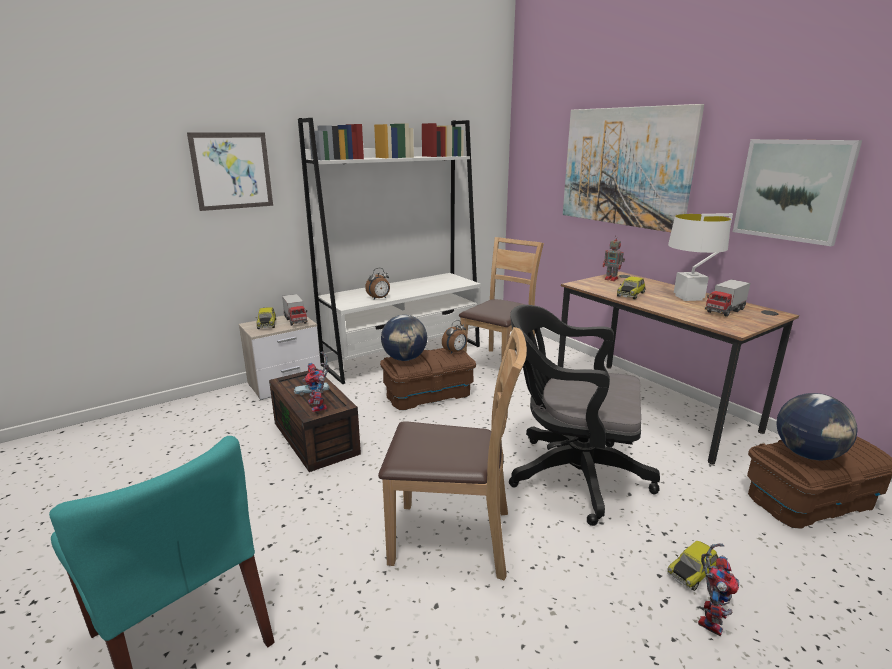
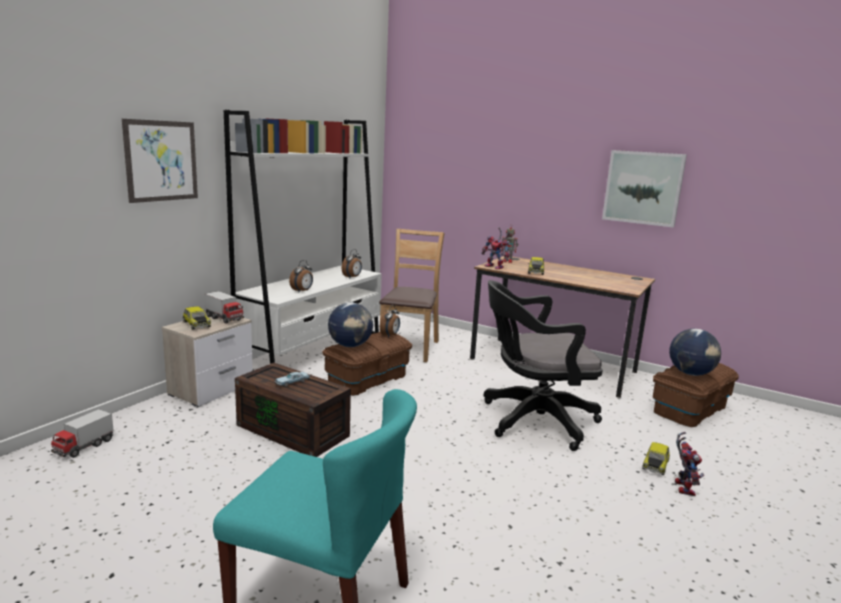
camera: 25 degrees left, 5 degrees down
toy robot [302,351,329,412] -> toy robot moved to [481,227,510,270]
brown chair [378,327,527,580] -> none
picture [563,104,704,232] -> none
white table lamp [668,213,733,301] -> none
toy truck [705,279,750,317] -> toy truck moved to [51,409,114,458]
none -> alarm clock [342,249,362,279]

